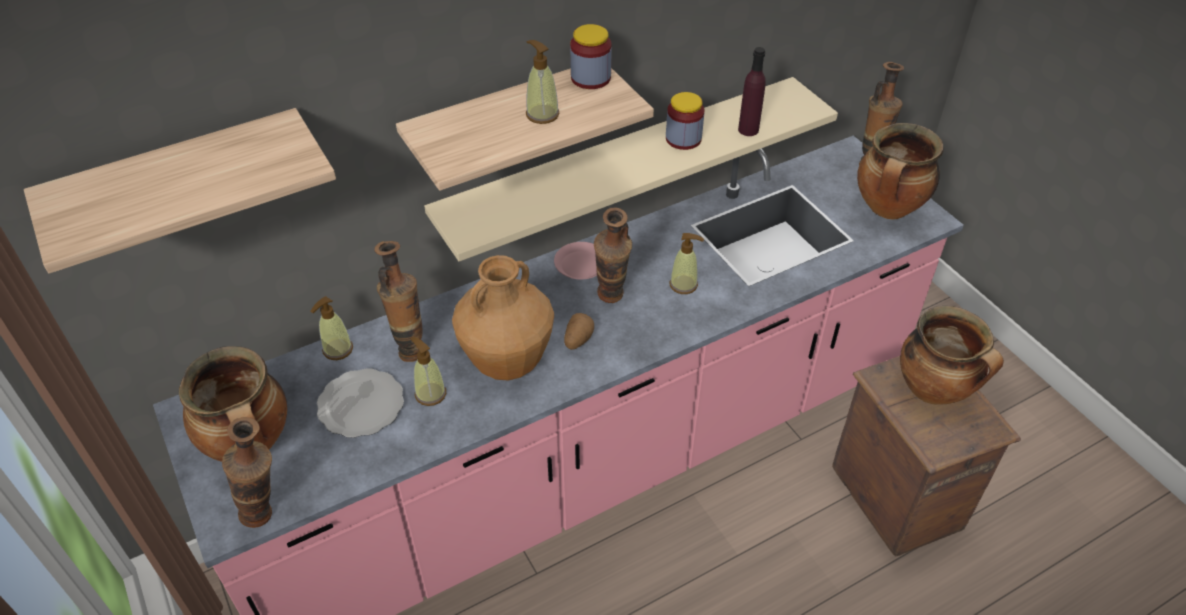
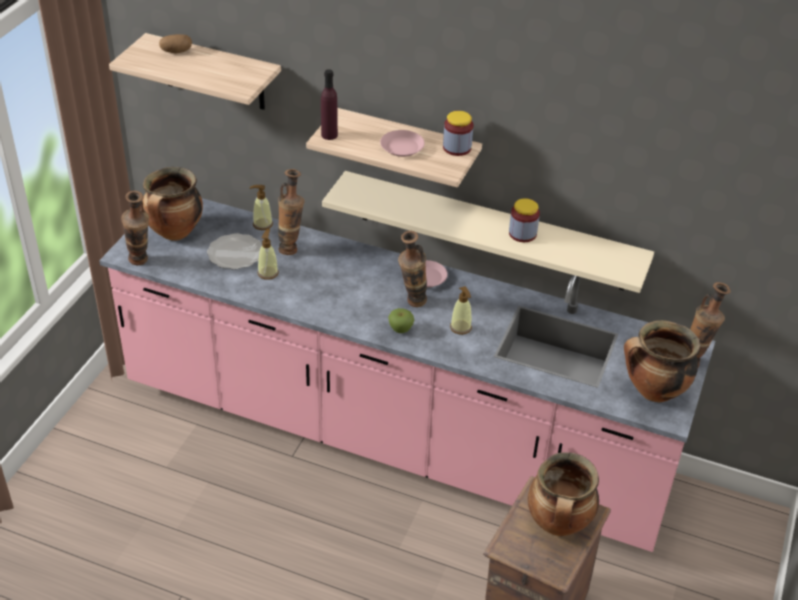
camera: 50 degrees right, 5 degrees down
brown vase [452,255,554,381] -> none
soap dispenser [526,40,559,124] -> pink plate [380,130,425,157]
potato [564,313,594,350] -> potato moved to [159,34,192,53]
purple bottle [738,47,766,136] -> purple bottle moved to [321,69,338,140]
none -> apple [388,308,414,333]

